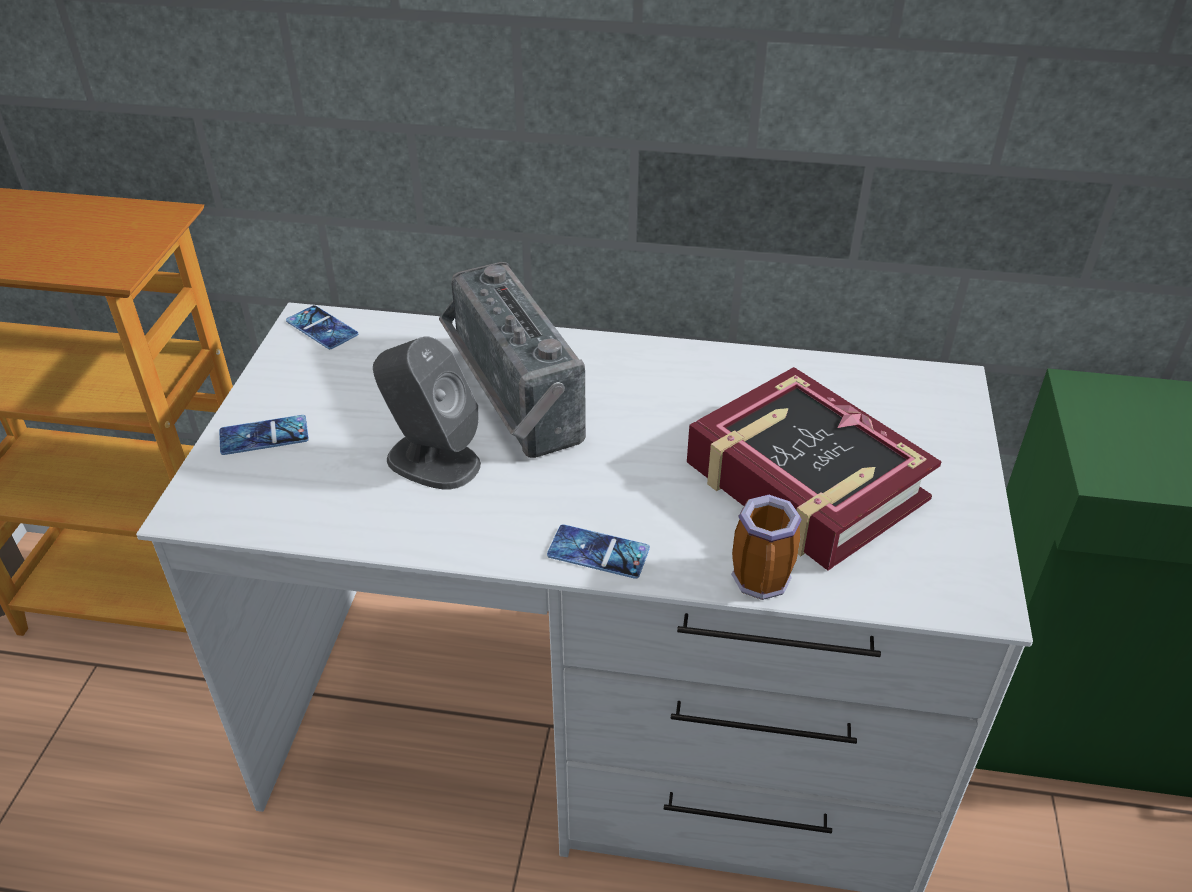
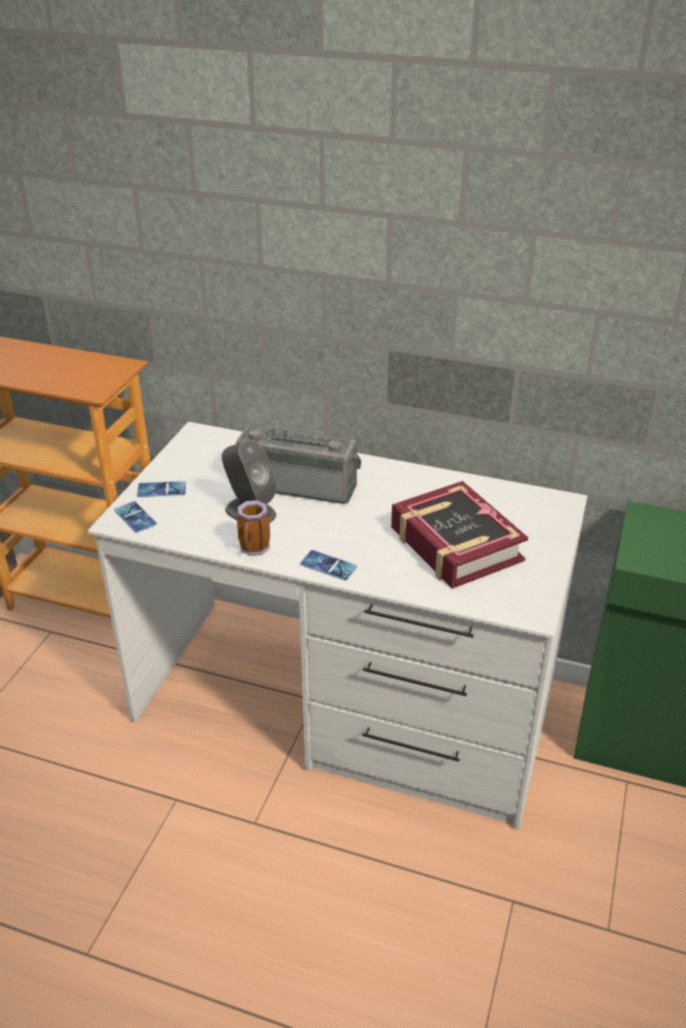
camera: 10 degrees right, 5 degrees down
phone [286,305,358,349] -> phone moved to [114,501,157,533]
radio [439,262,586,458] -> radio turned 120 degrees clockwise [236,425,362,504]
mug [731,495,802,600] -> mug moved to [237,500,270,556]

